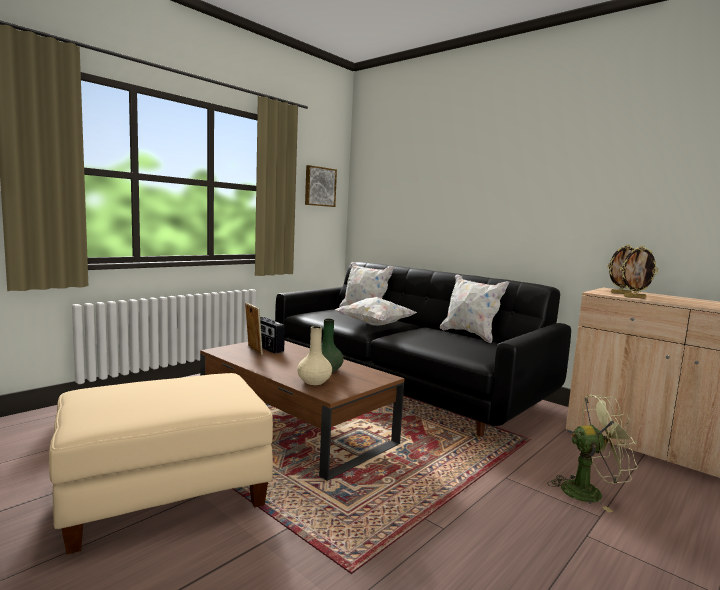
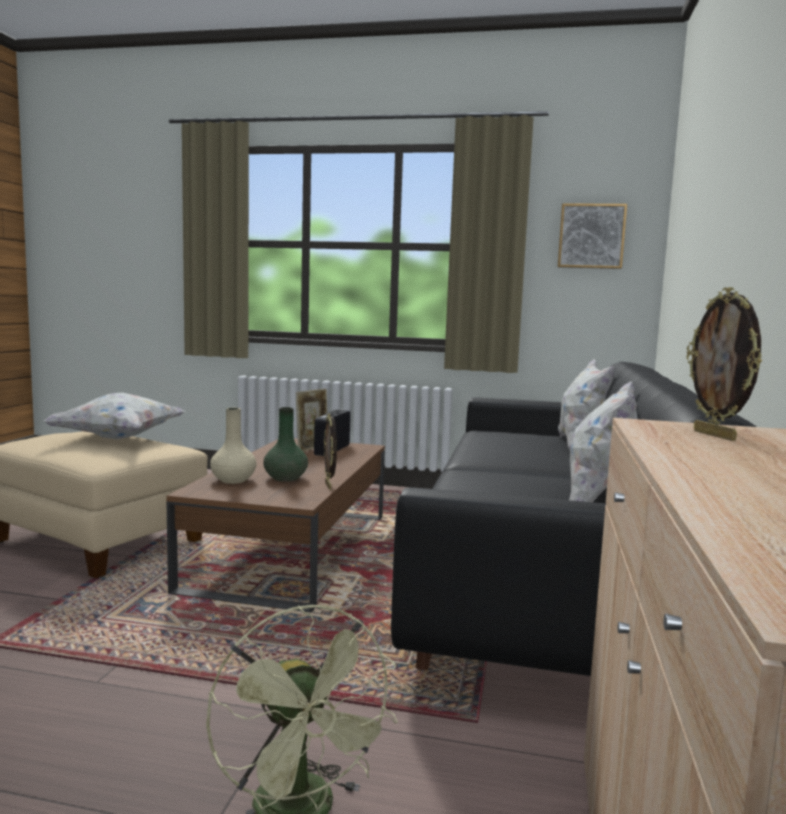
camera: 60 degrees right, 0 degrees up
white pillow [335,297,416,326] -> white pillow moved to [44,393,185,439]
picture frame [620,246,658,298] -> picture frame moved to [324,413,337,490]

